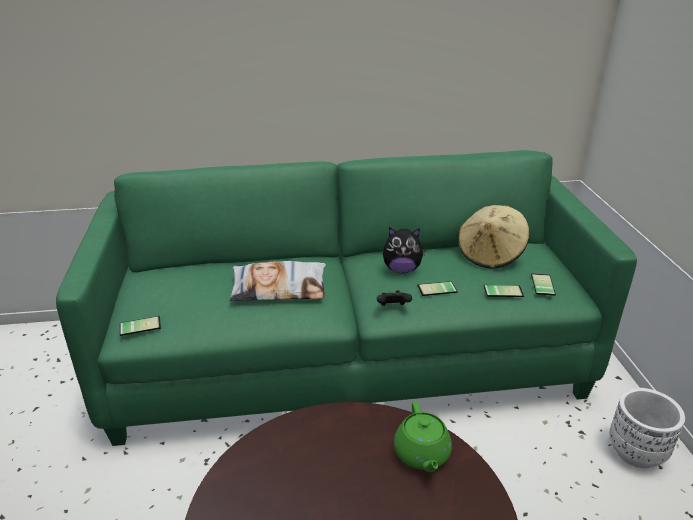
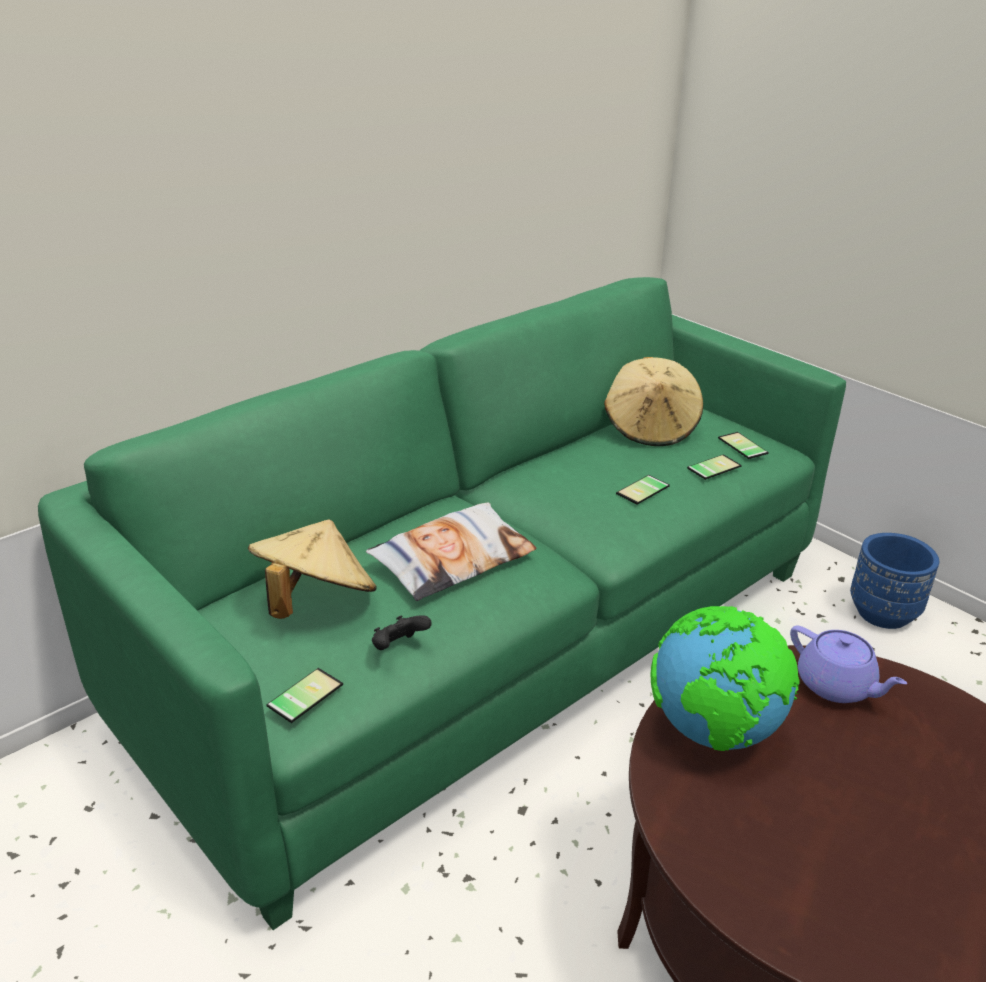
camera: 35 degrees left, 0 degrees up
black game controller [377,290,412,306] -> black game controller moved to [372,615,432,650]
plush toy [383,227,426,273] -> none
green teapot [394,402,452,472] -> purple teapot [790,625,907,703]
white planter [609,388,685,468] -> blue planter [850,533,939,629]
none -> beige hat [248,519,377,619]
none -> globe [651,606,800,751]

